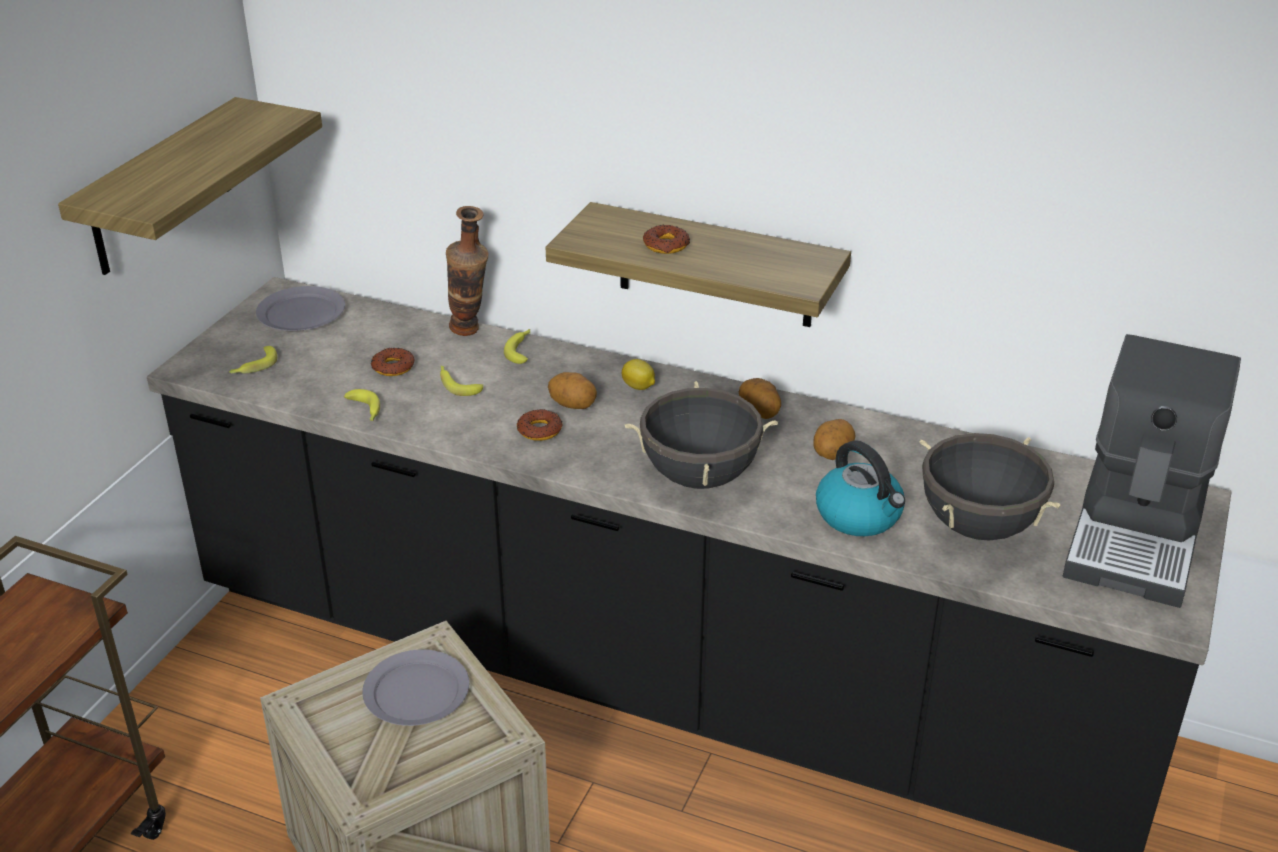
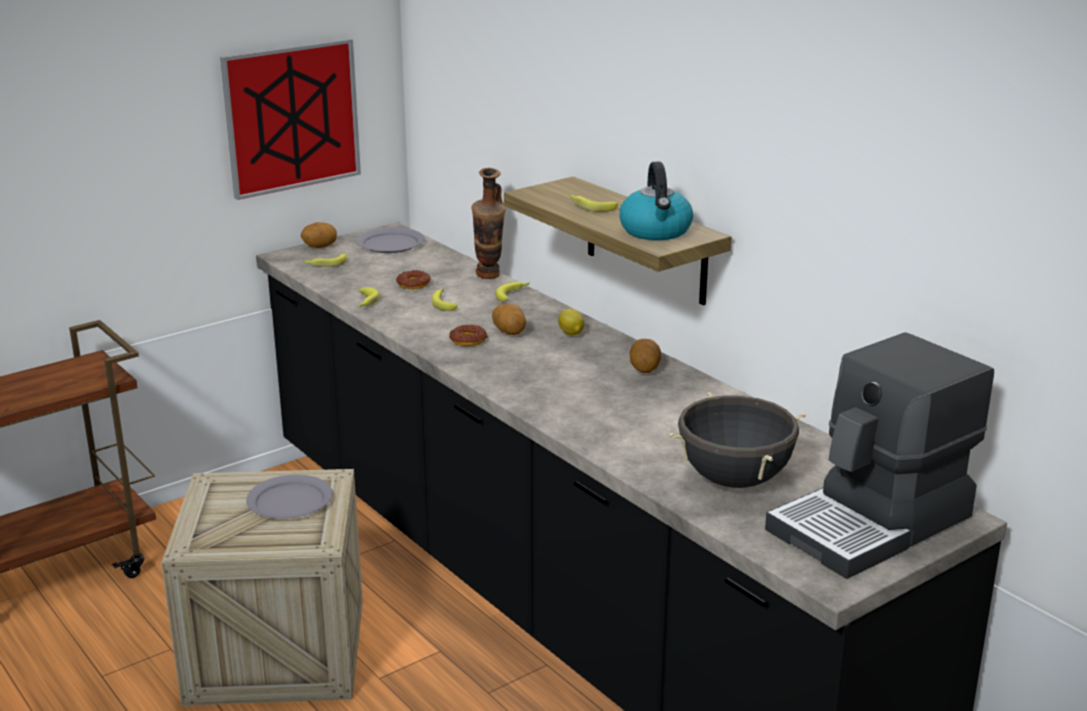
camera: 30 degrees right, 10 degrees down
shelf [58,97,322,275] -> picture [220,38,361,200]
black cooking pot [625,381,778,489] -> none
donut [643,225,690,254] -> banana [569,195,618,212]
potato [813,419,856,460] -> potato moved to [301,222,337,248]
kettle [816,440,905,536] -> kettle moved to [619,162,693,240]

